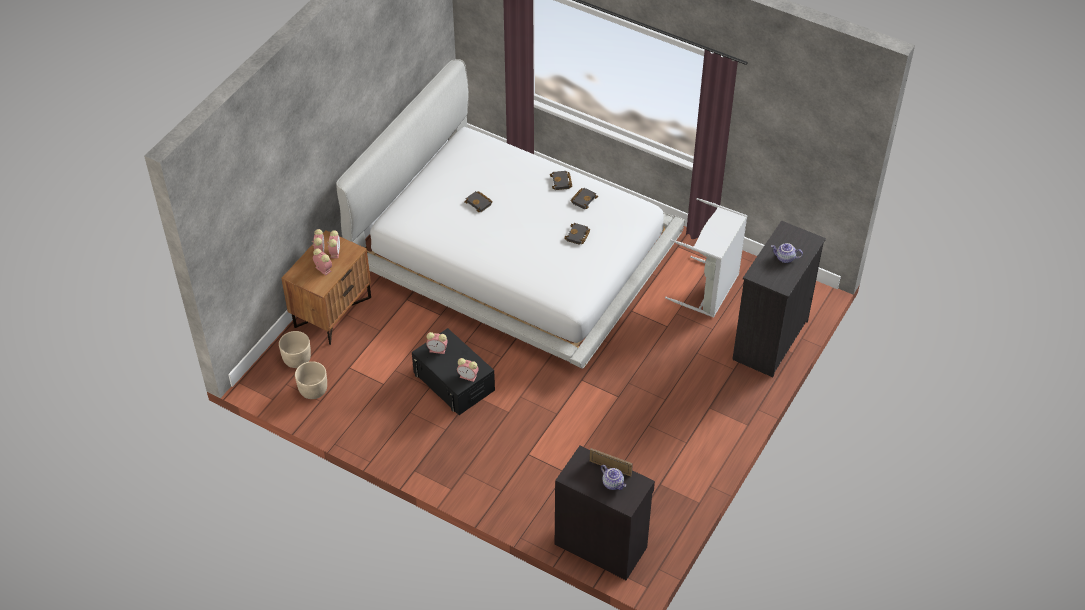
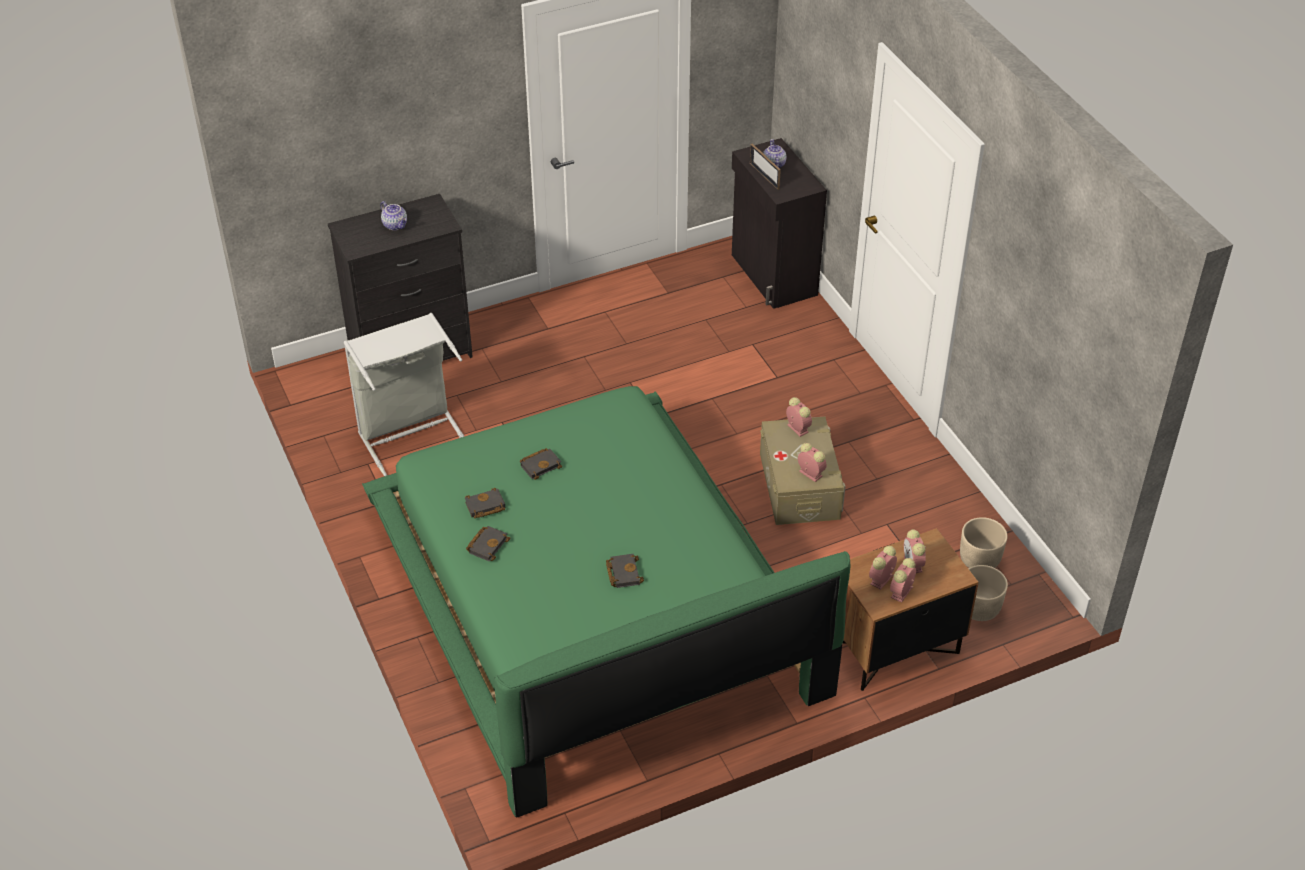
camera: 145 degrees left, 5 degrees down
white bed [336,59,685,369] -> green bed [362,386,850,818]
black storage box [412,328,495,415] -> beige storage box [760,417,845,525]

